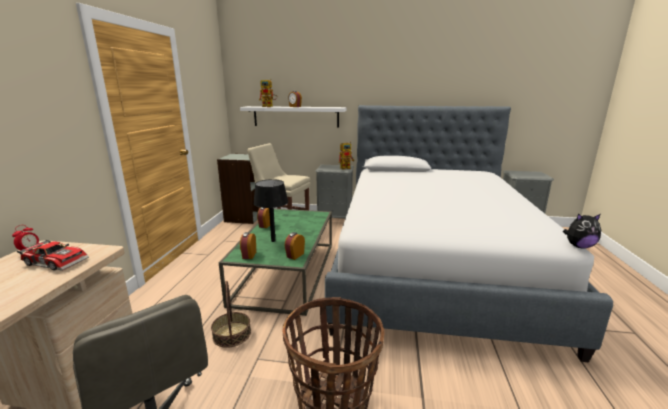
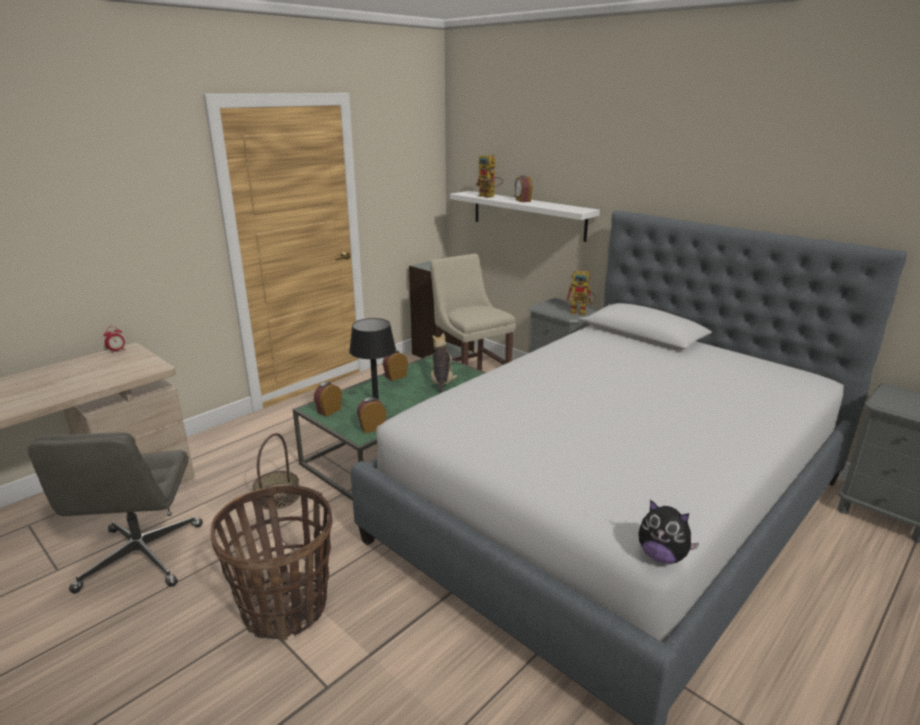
camera: 35 degrees right, 5 degrees up
toy car [17,240,89,271] -> none
none -> plush toy [431,333,457,393]

